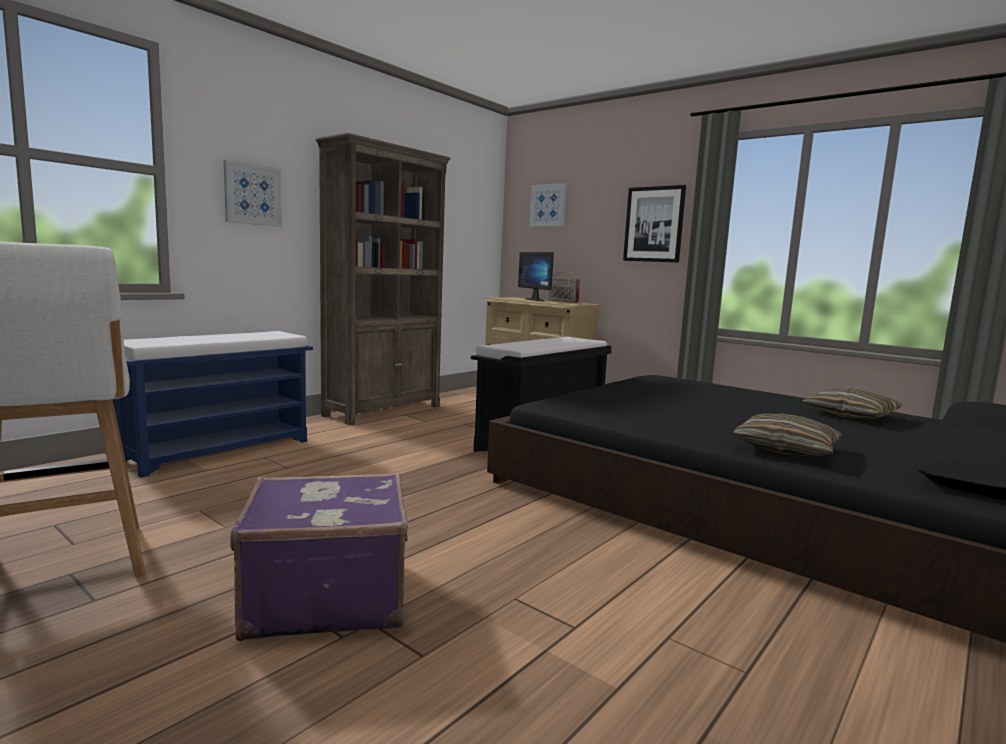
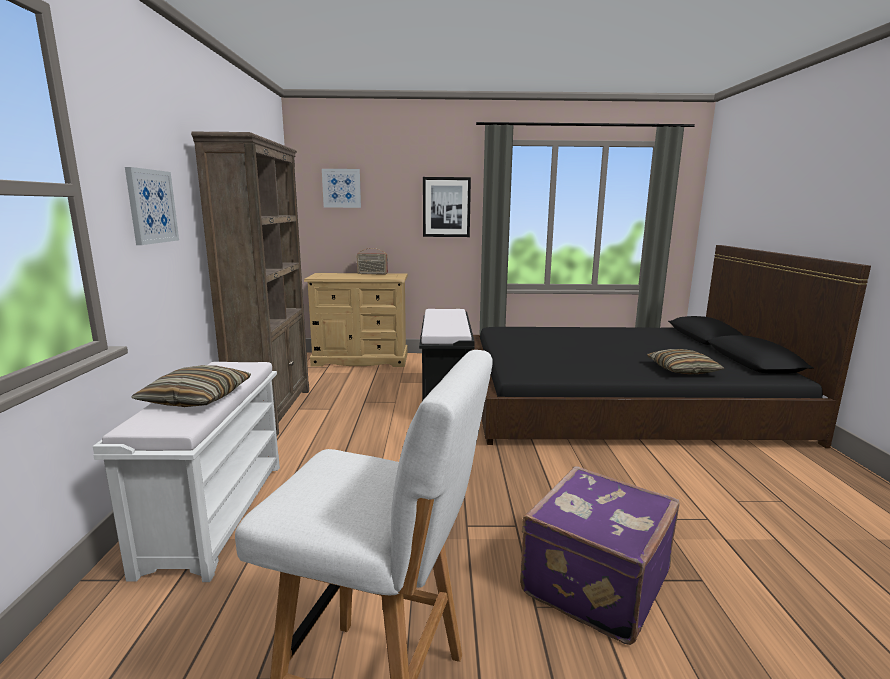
camera: 40 degrees left, 5 degrees up
blue bench [113,331,313,478] -> white bench [93,362,280,582]
monitor [518,252,554,302] -> none
pillow [803,388,902,419] -> pillow moved to [131,365,251,407]

